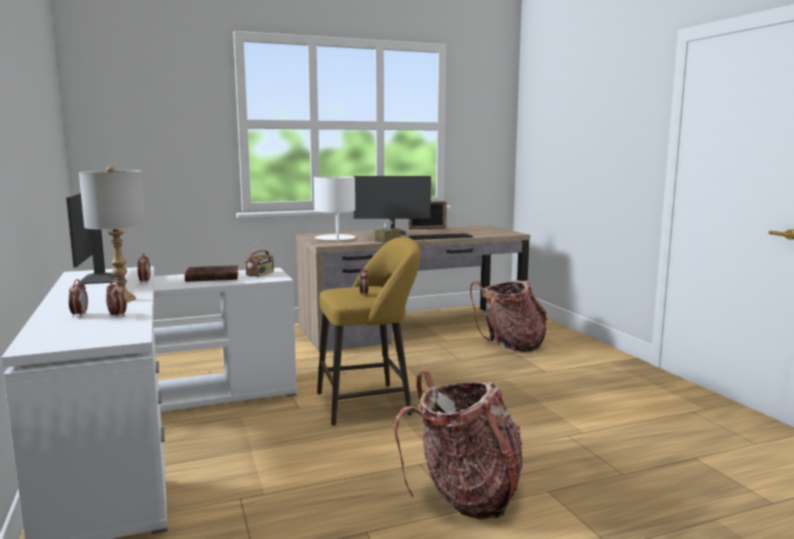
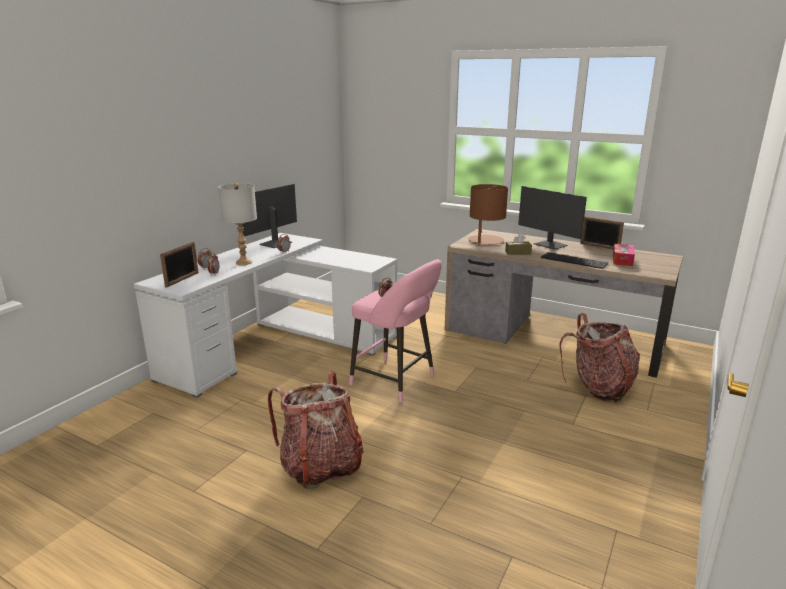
camera: 50 degrees right, 10 degrees up
brown book [185,265,239,282] -> none
radio [245,240,274,277] -> none
white table lamp [314,176,355,242] -> brown table lamp [469,184,508,245]
yellow stool [317,237,420,426] -> pink stool [349,259,442,403]
none -> picture frame [160,242,199,288]
none -> tissue box [613,244,635,266]

